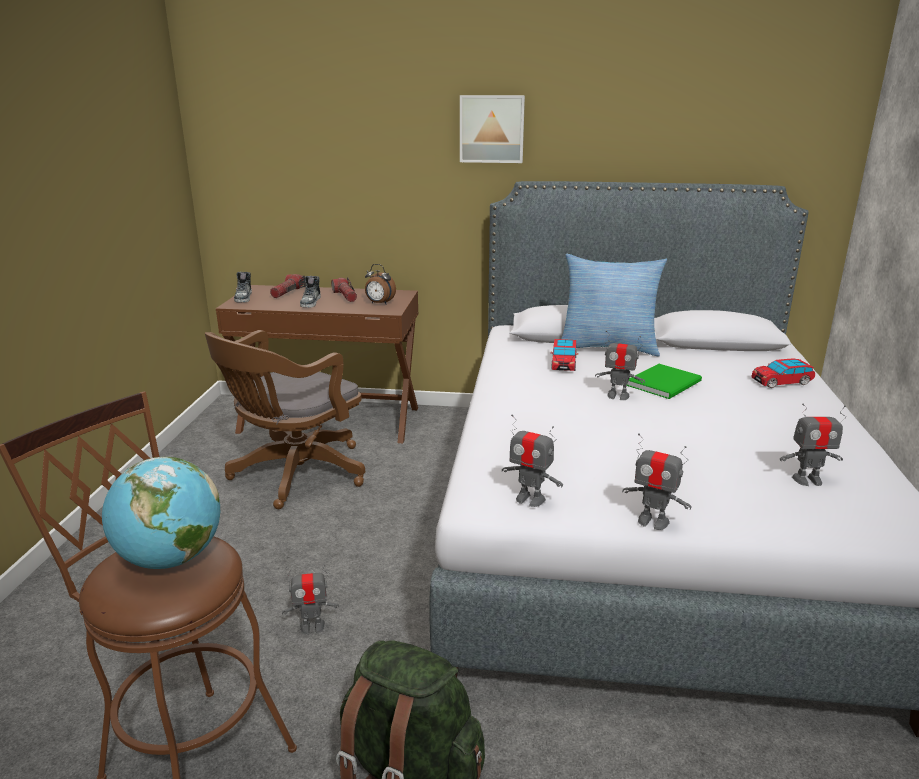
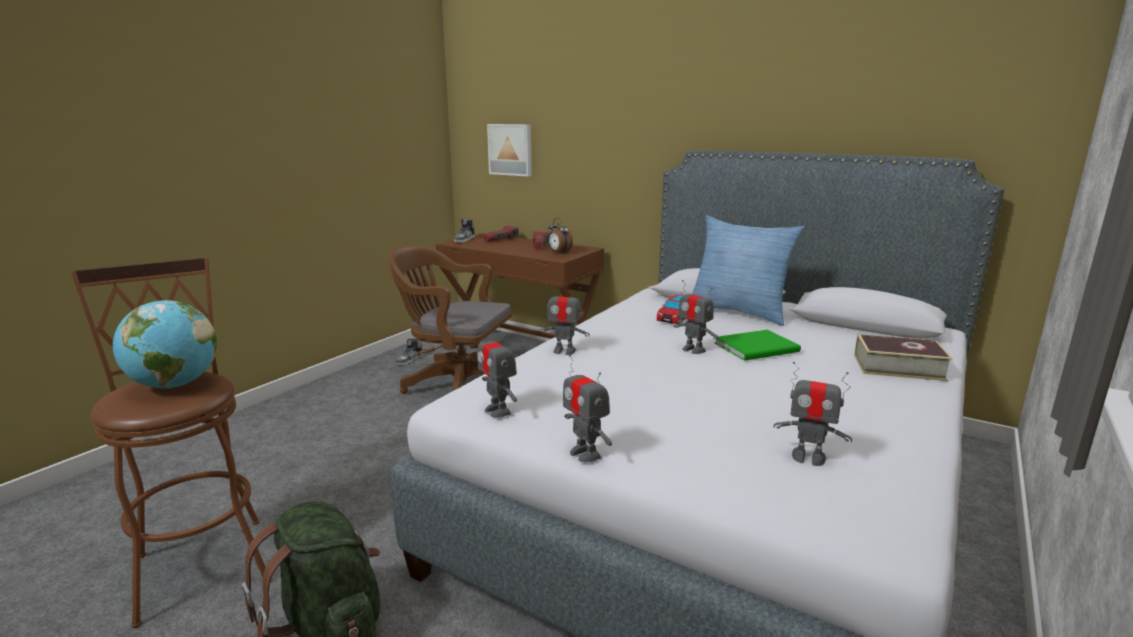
camera: 25 degrees right, 5 degrees down
brown office chair [205,330,365,509] -> brown office chair turned 45 degrees clockwise [388,245,512,394]
toy robot [282,564,339,635] -> toy robot moved to [540,283,590,355]
shoe [300,276,321,308] -> shoe moved to [395,338,423,365]
picture [460,95,525,163] -> picture moved to [487,124,532,177]
toy car [751,358,815,388] -> book [854,334,953,381]

